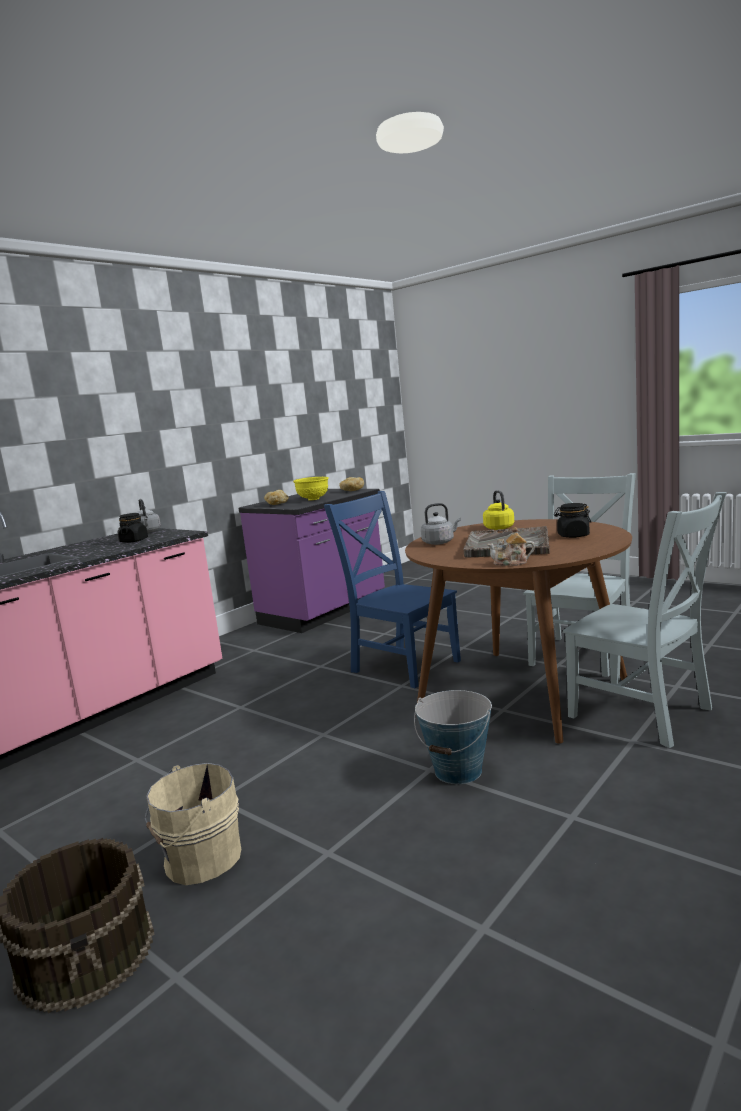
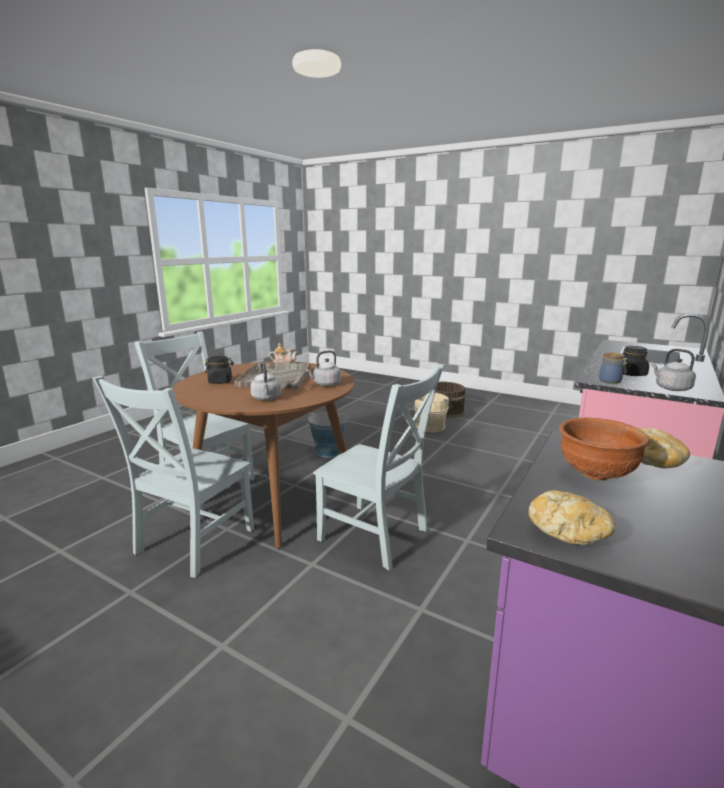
camera: 170 degrees right, 5 degrees up
yellow bowl [293,477,329,501] -> brown bowl [559,418,649,480]
blue chair [324,491,461,688] -> grey chair [313,364,444,571]
yellow kettle [483,490,514,530] -> grey kettle [250,361,281,400]
none -> jar [599,352,628,384]

